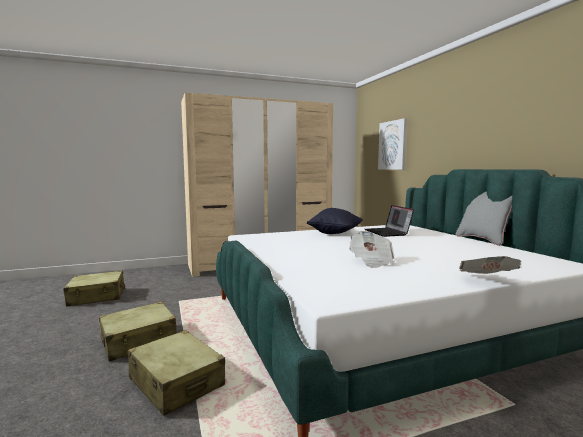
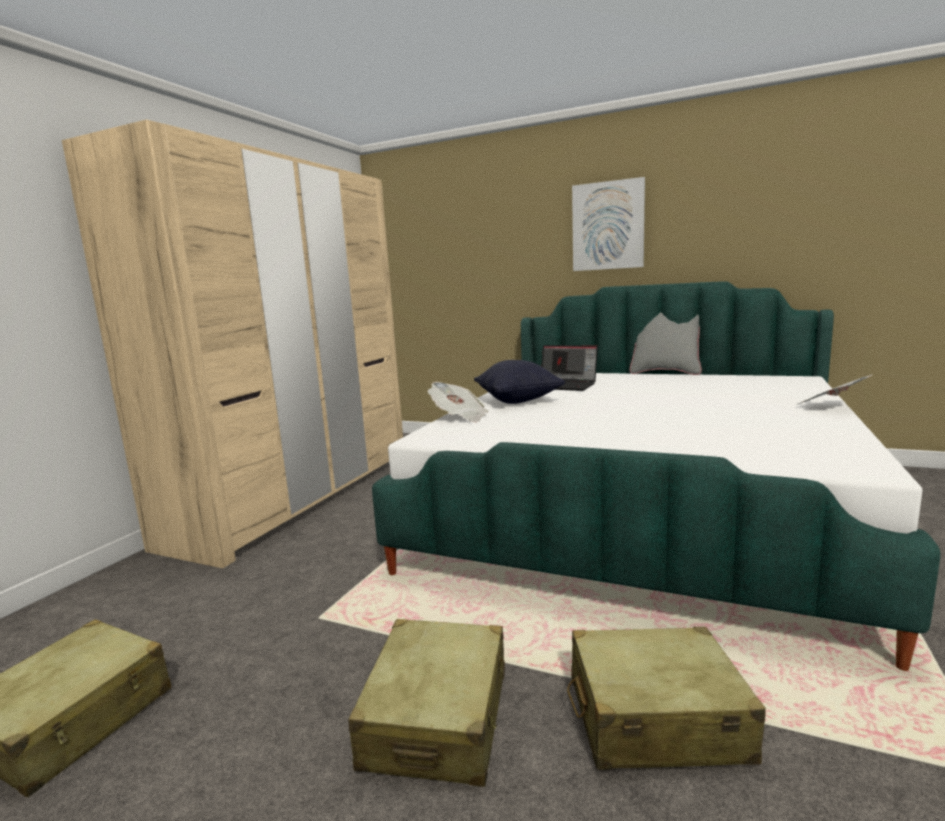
camera: 45 degrees left, 5 degrees up
newspaper [349,231,395,268] -> newspaper moved to [428,382,488,422]
picture [378,118,407,170] -> picture moved to [572,177,645,271]

